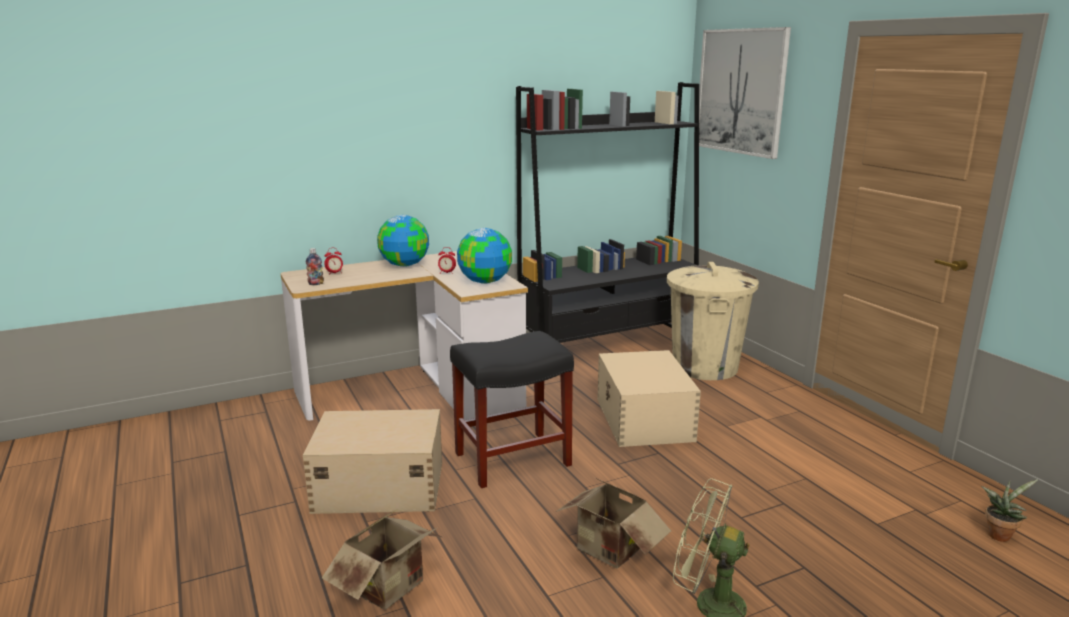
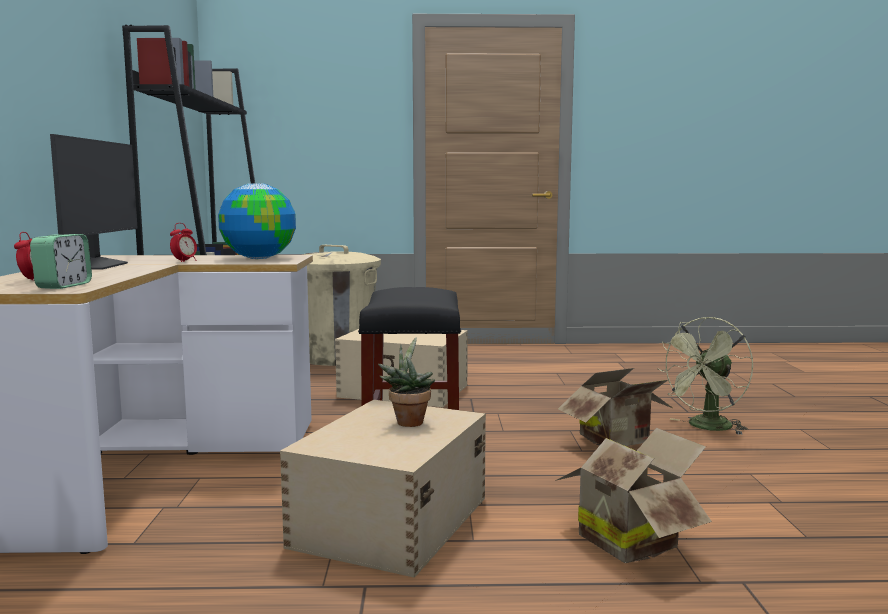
camera: 65 degrees left, 10 degrees down
bottle [306,248,324,285] -> alarm clock [30,234,92,289]
globe [377,215,429,267] -> monitor [50,134,138,270]
picture [699,27,791,159] -> none
potted plant [981,479,1038,542] -> potted plant moved to [378,337,435,427]

